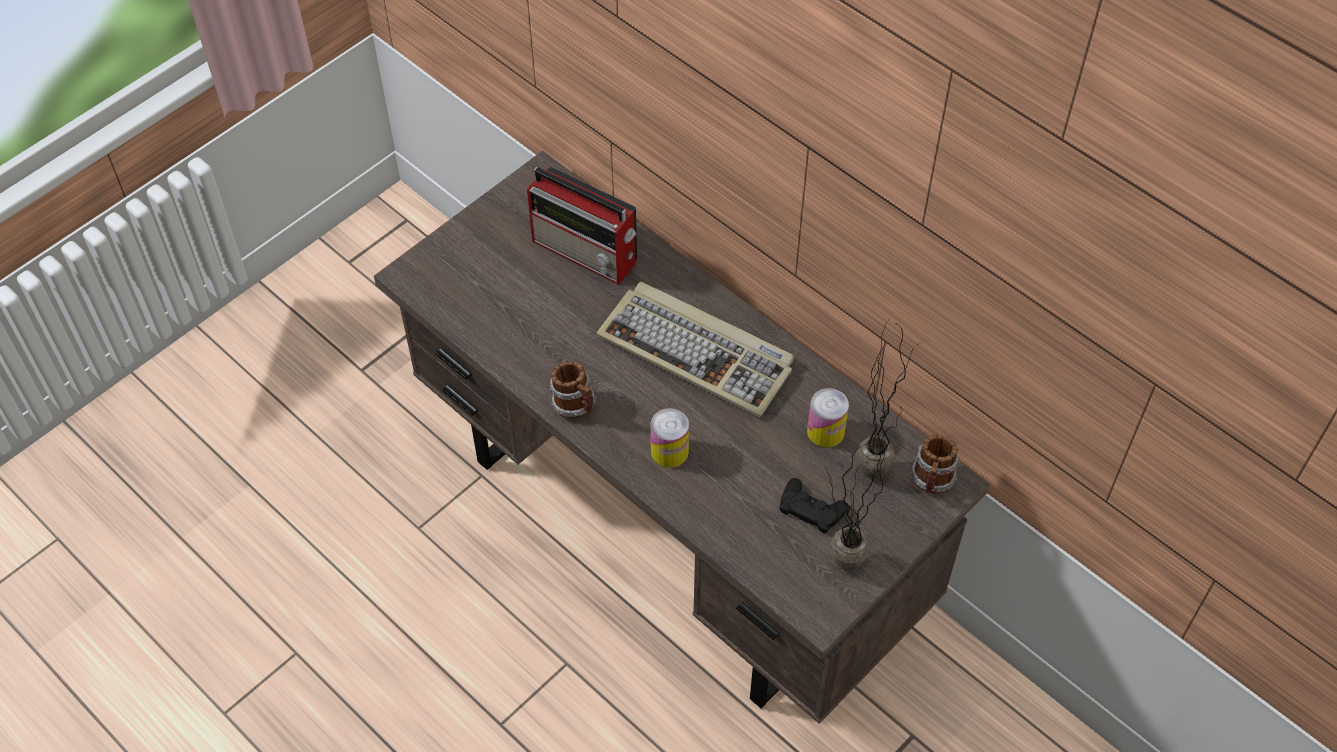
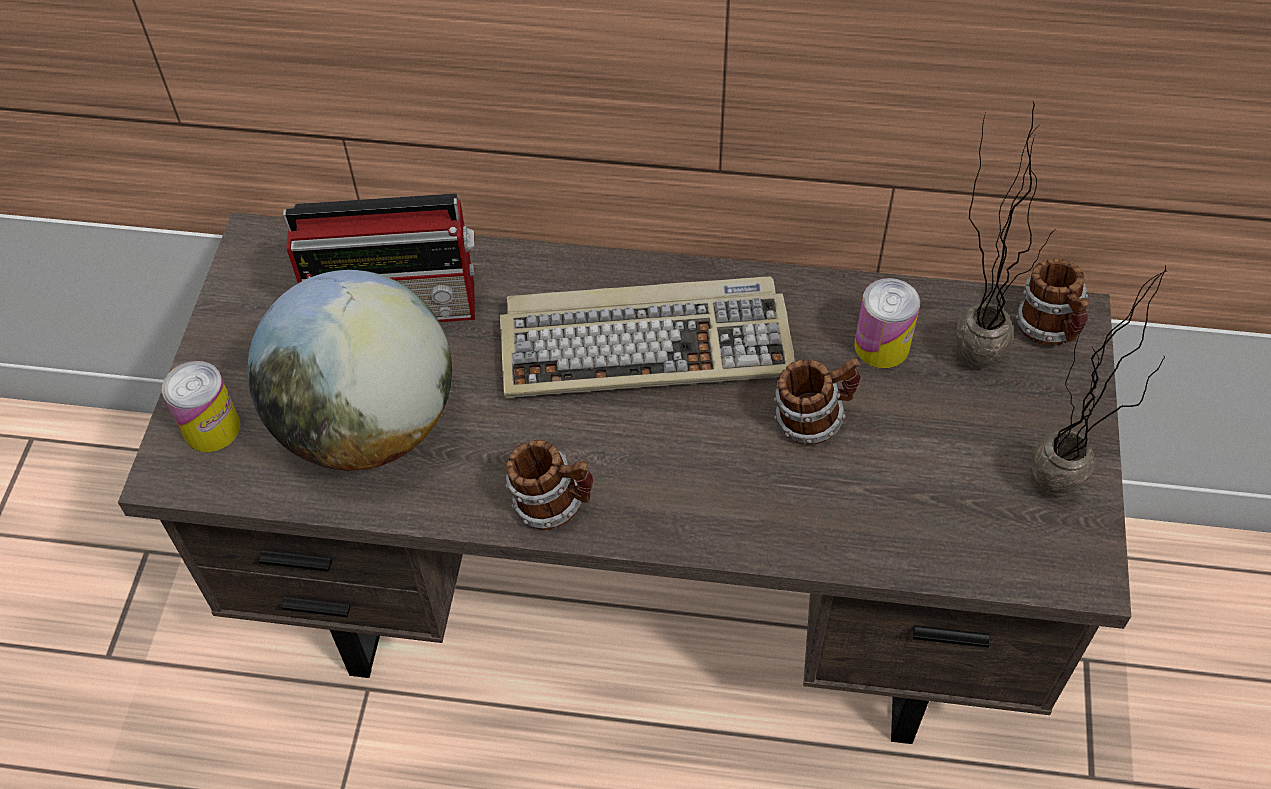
camera: 35 degrees left, 0 degrees up
can [651,408,689,468] -> can moved to [162,361,240,452]
black game controller [779,478,849,533] -> none
none -> globe [248,270,452,470]
none -> mug [774,358,860,445]

